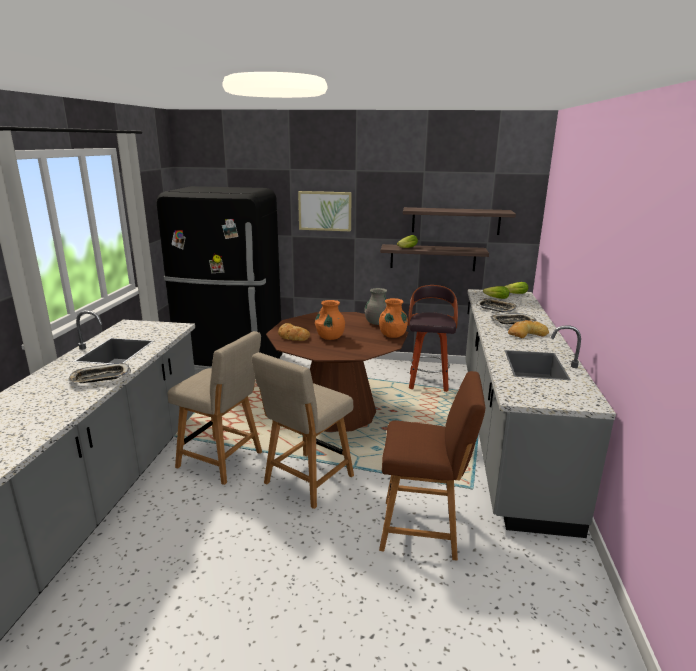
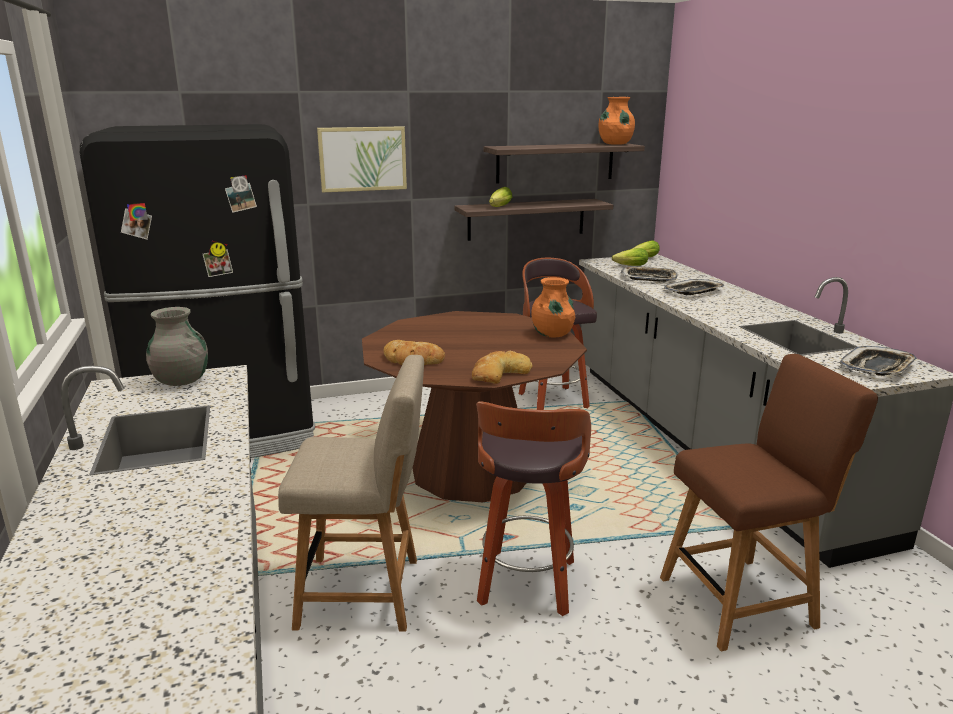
camera: 25 degrees left, 0 degrees up
tray [68,363,131,383] -> tray moved to [840,346,917,376]
beige chair [252,352,354,509] -> stool [476,402,591,616]
orange vase [315,300,345,340] -> orange vase moved to [599,97,635,145]
grey vase [364,288,387,325] -> grey vase moved to [146,307,208,386]
bread [508,320,549,338] -> bread moved to [472,351,533,384]

